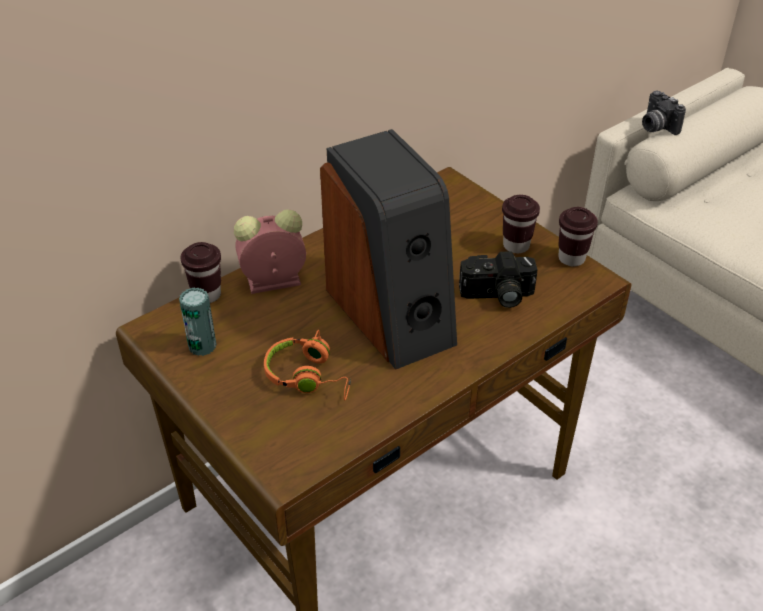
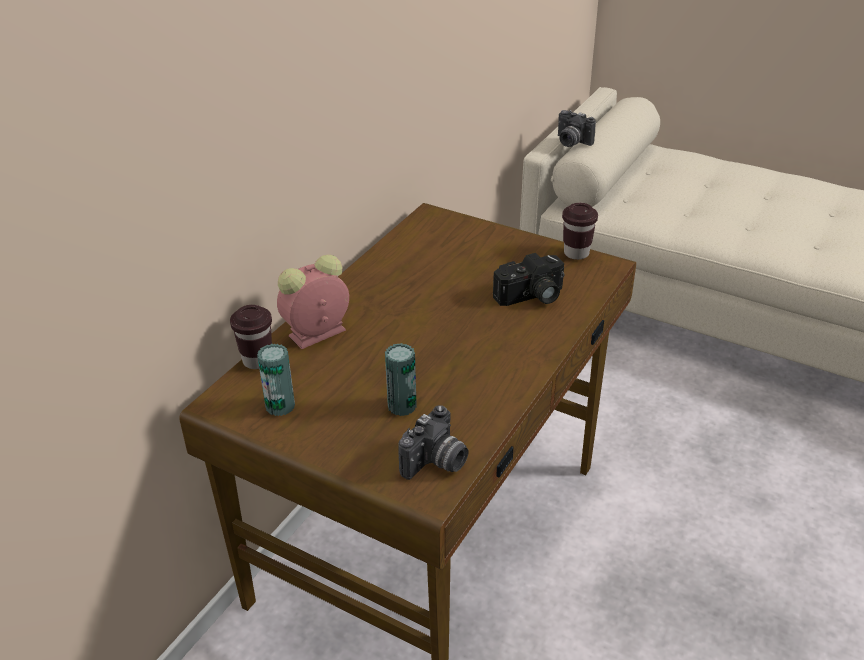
camera: 20 degrees left, 5 degrees down
orange headphones [264,330,351,400] -> can [385,343,417,416]
speaker [320,129,457,370] -> none
brown cup [502,195,540,253] -> none
none -> camera [398,405,468,480]

